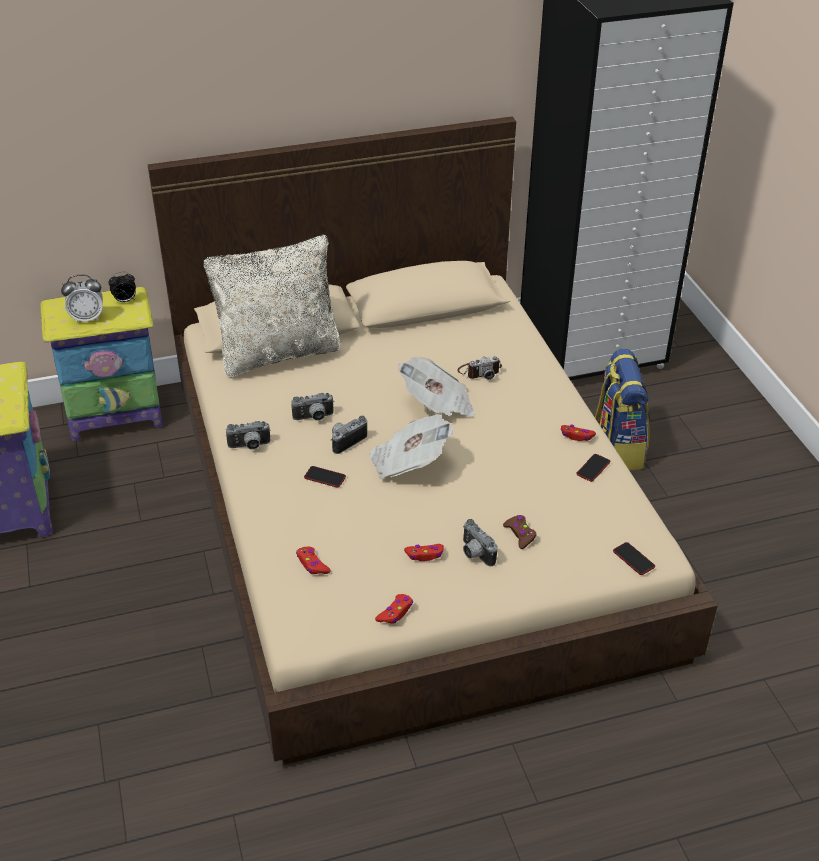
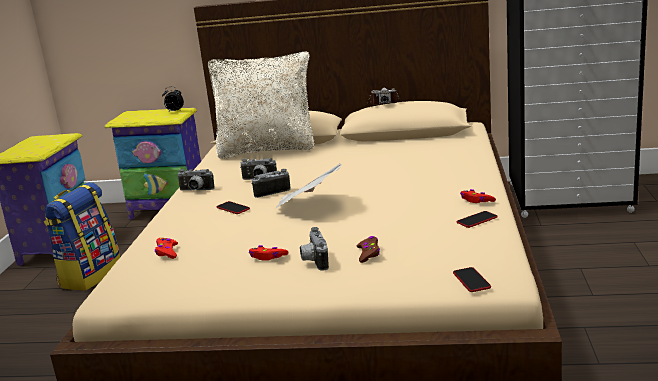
camera: 25 degrees right, 20 degrees down
alarm clock [61,275,103,324] -> none
red game controller [375,594,413,624] -> none
newspaper [398,357,475,417] -> none
camera [457,356,502,379] -> camera moved to [367,87,400,105]
backpack [595,349,650,470] -> backpack moved to [44,182,120,291]

